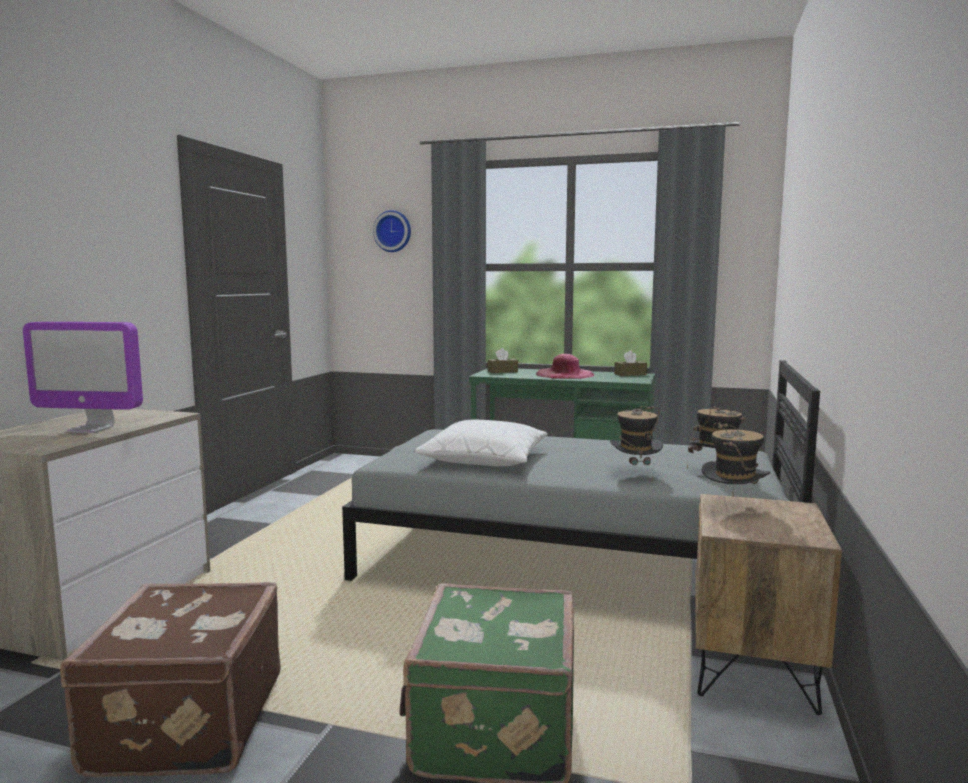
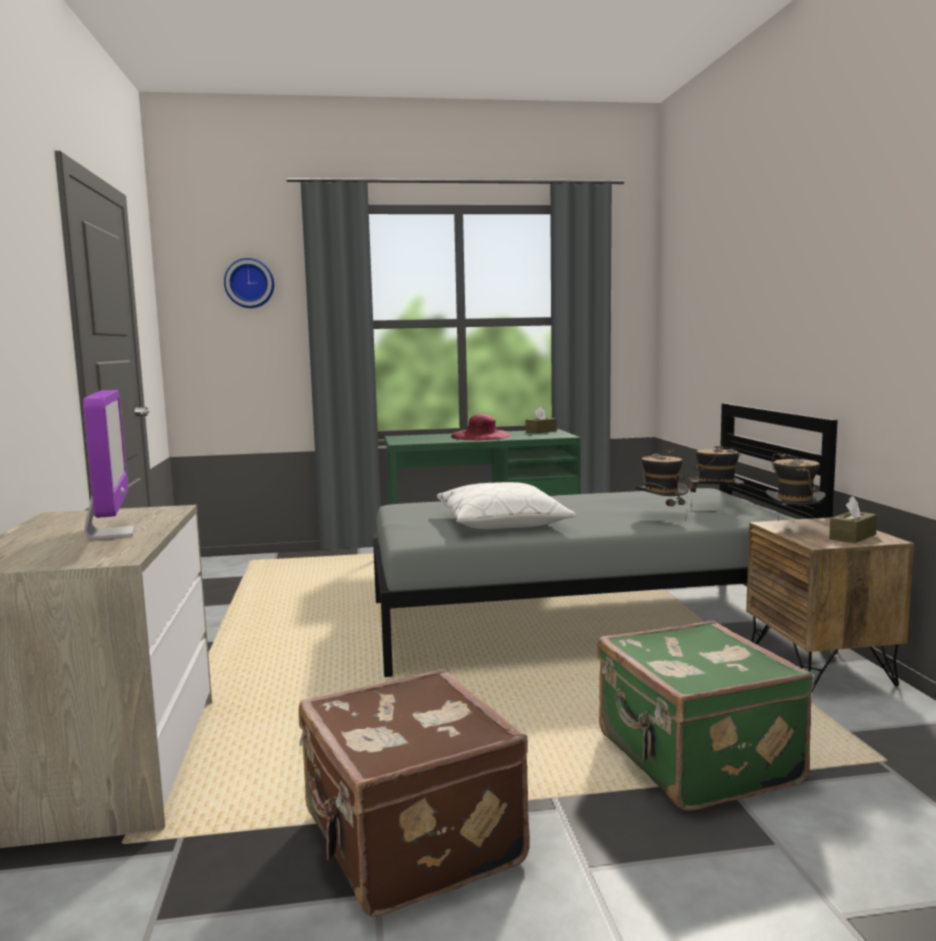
camera: 25 degrees left, 0 degrees up
monitor [23,322,143,433] -> monitor turned 90 degrees counterclockwise [83,390,136,540]
brown tissue box [488,348,518,373] -> brown tissue box moved to [829,496,877,543]

